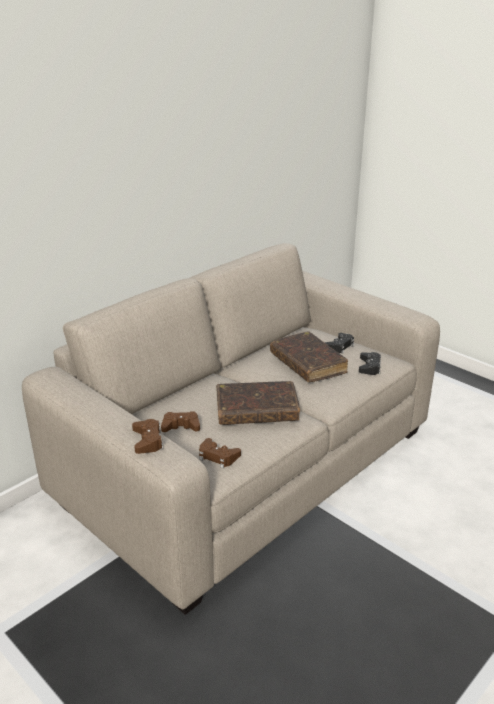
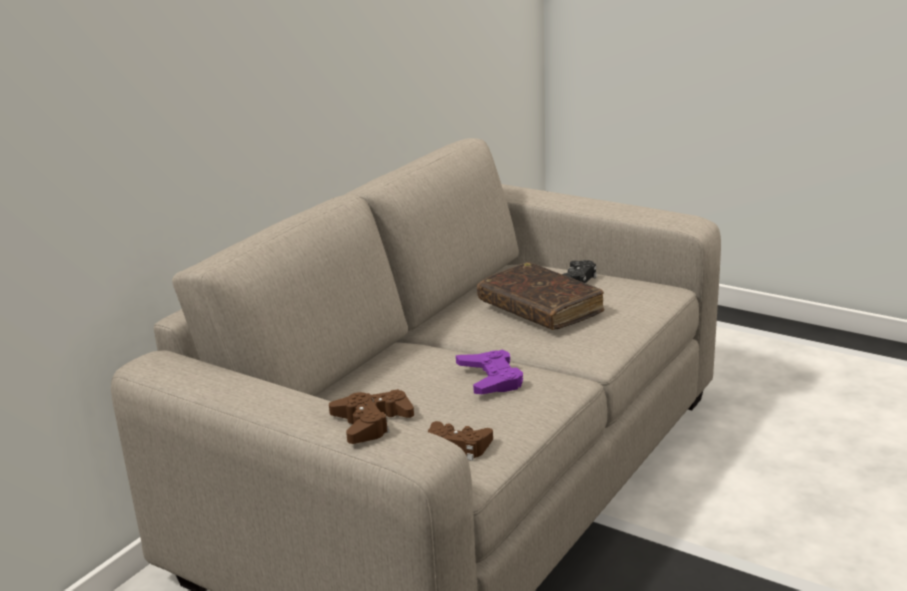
camera: 10 degrees left, 5 degrees down
brown book [216,381,300,425] -> purple game controller [456,350,523,394]
black game controller [359,352,381,375] -> none

